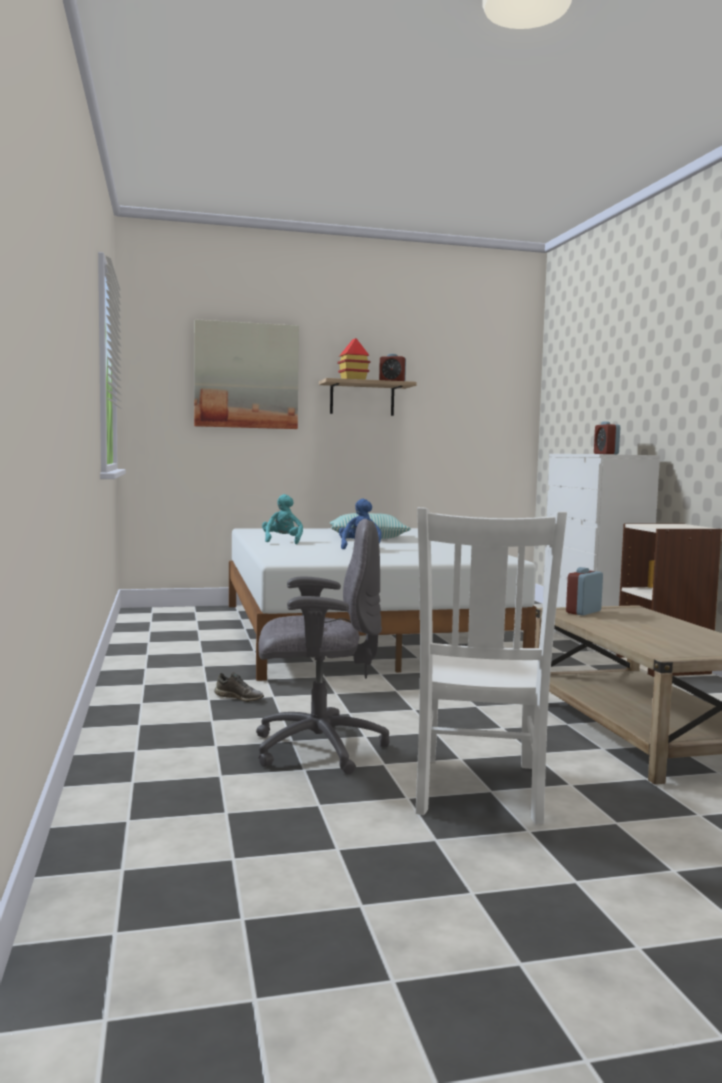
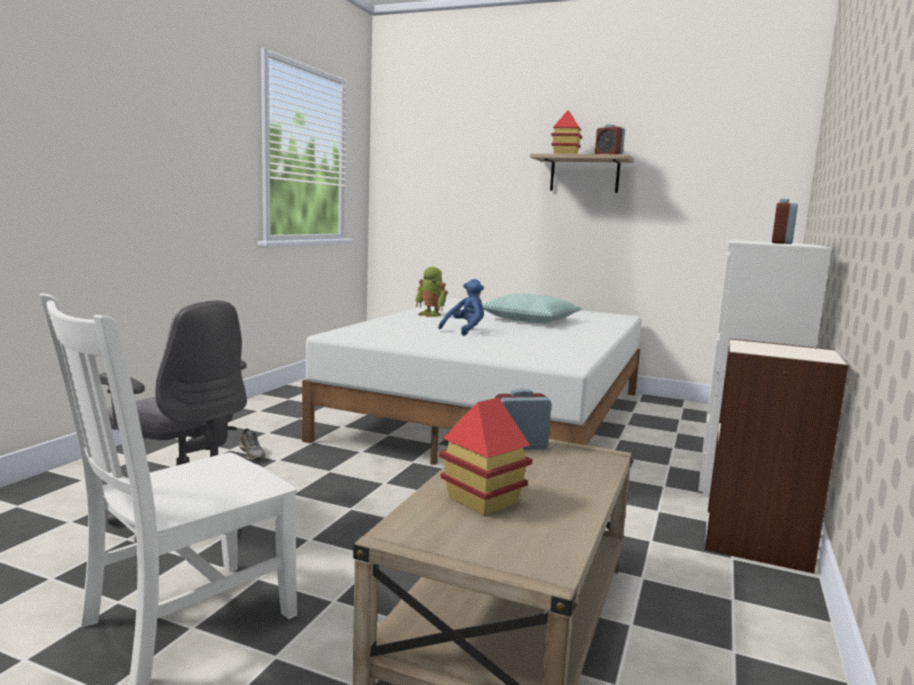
camera: 35 degrees right, 5 degrees up
picture [194,319,299,429] -> none
turquoise plush toy [262,494,303,544] -> toy robot [415,267,448,317]
none -> toy house [439,398,532,516]

